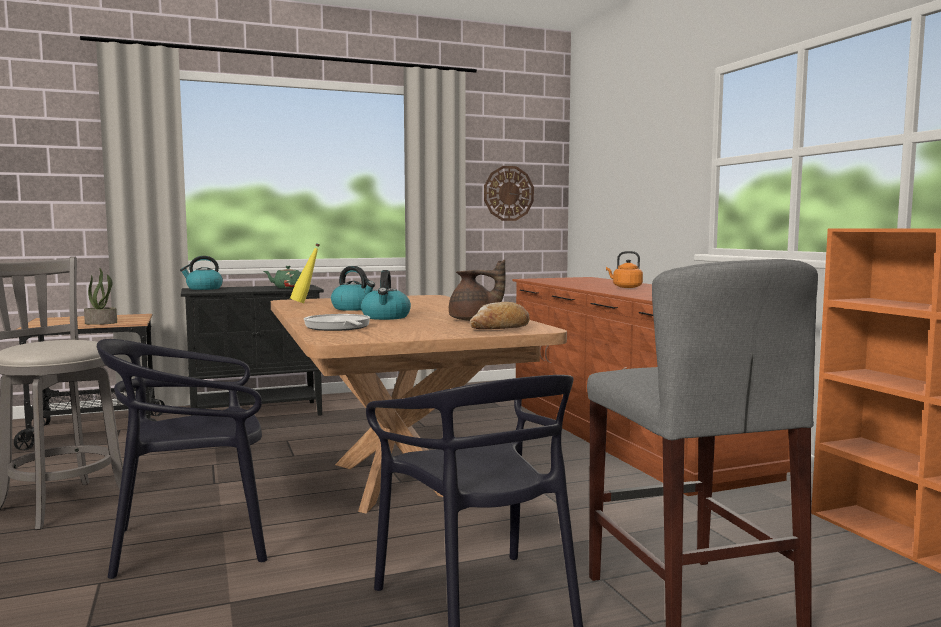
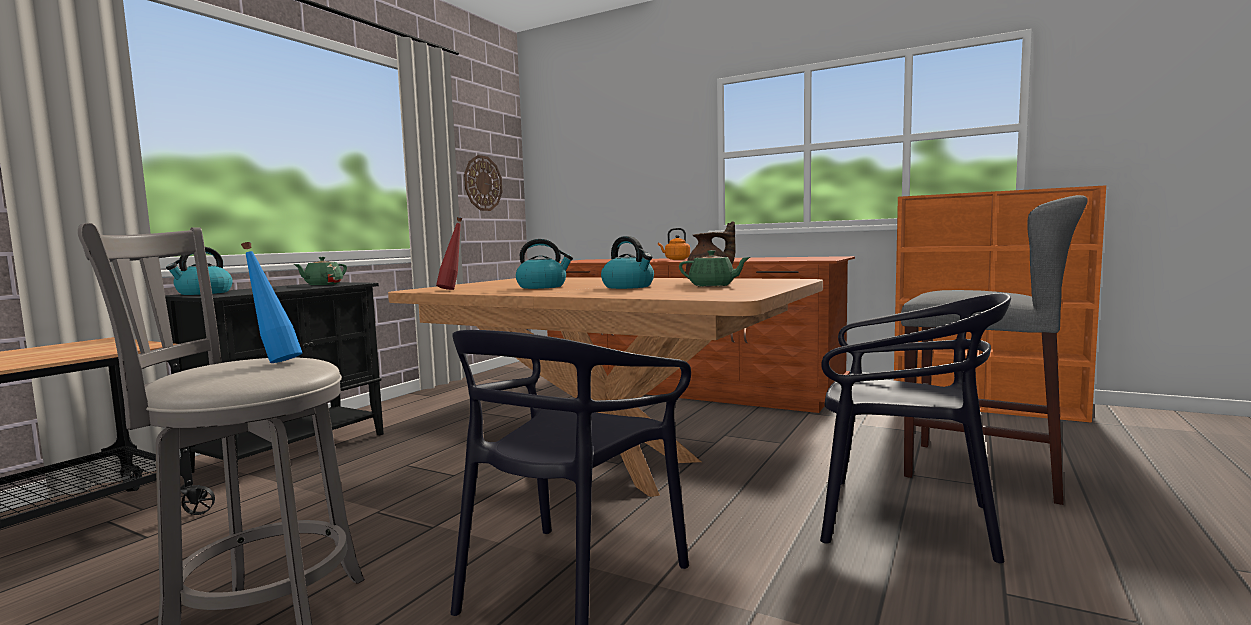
camera: 40 degrees left, 0 degrees up
potted plant [84,268,117,325] -> none
yellow bottle [290,243,320,303] -> red bottle [436,217,462,290]
frying pan [304,314,370,331] -> none
bread [470,302,530,329] -> none
none -> blue bottle [241,242,302,363]
none -> green teapot [679,250,750,287]

